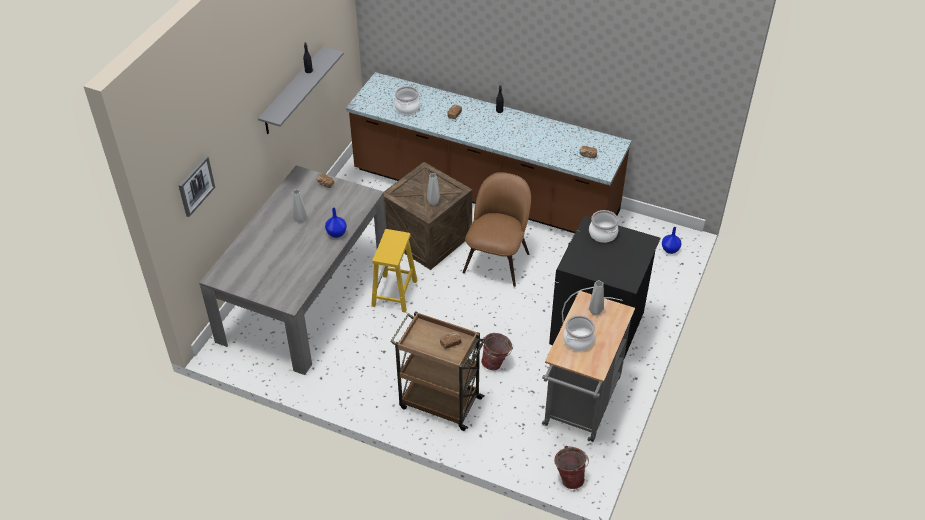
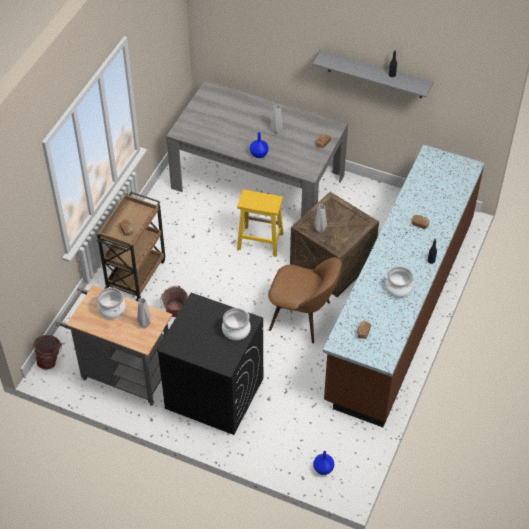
camera: 90 degrees right, 5 degrees up
picture [178,156,215,217] -> none
cooking pot [395,86,420,114] -> cooking pot moved to [385,267,415,298]

